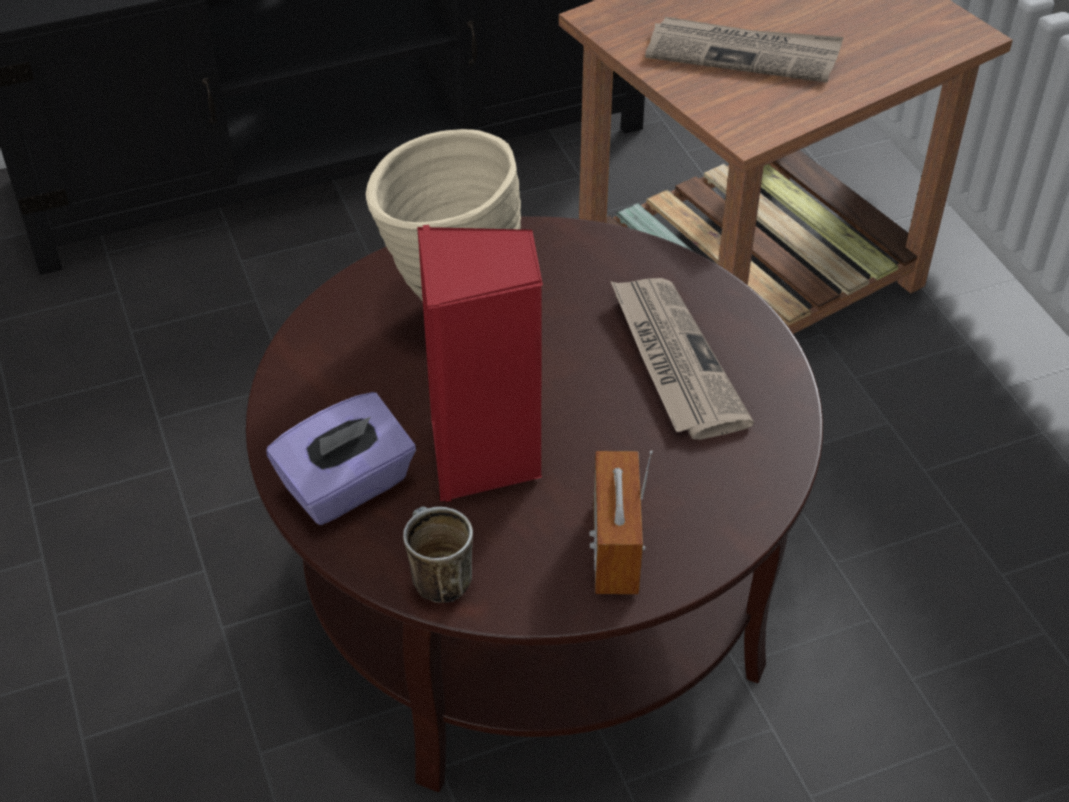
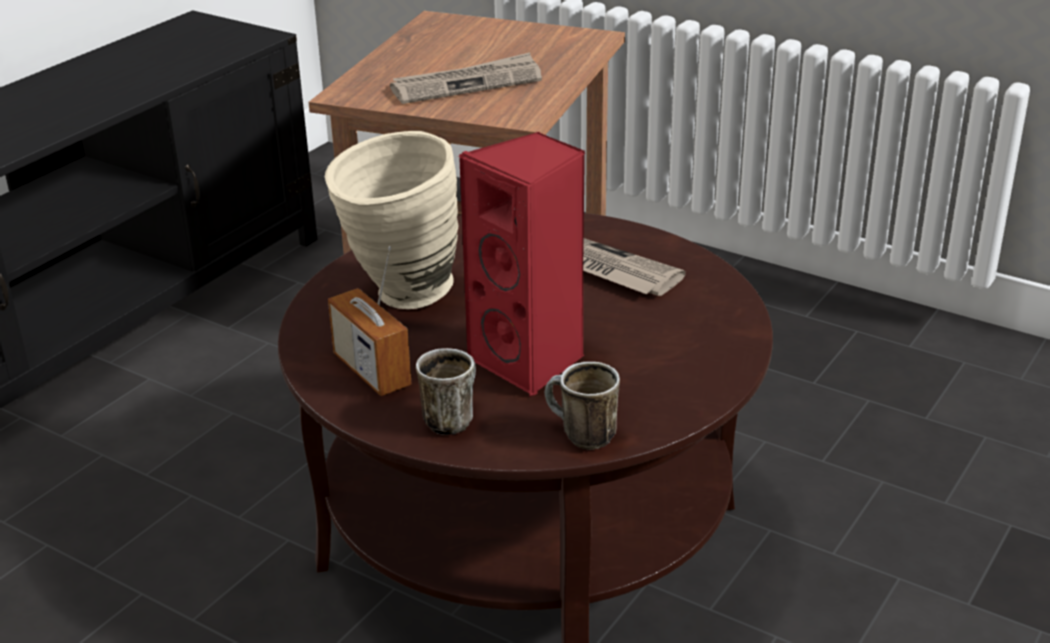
camera: 35 degrees left, 15 degrees down
purple tissue box [266,392,416,525] -> mug [416,348,476,435]
radio [589,450,653,594] -> radio moved to [328,246,412,396]

